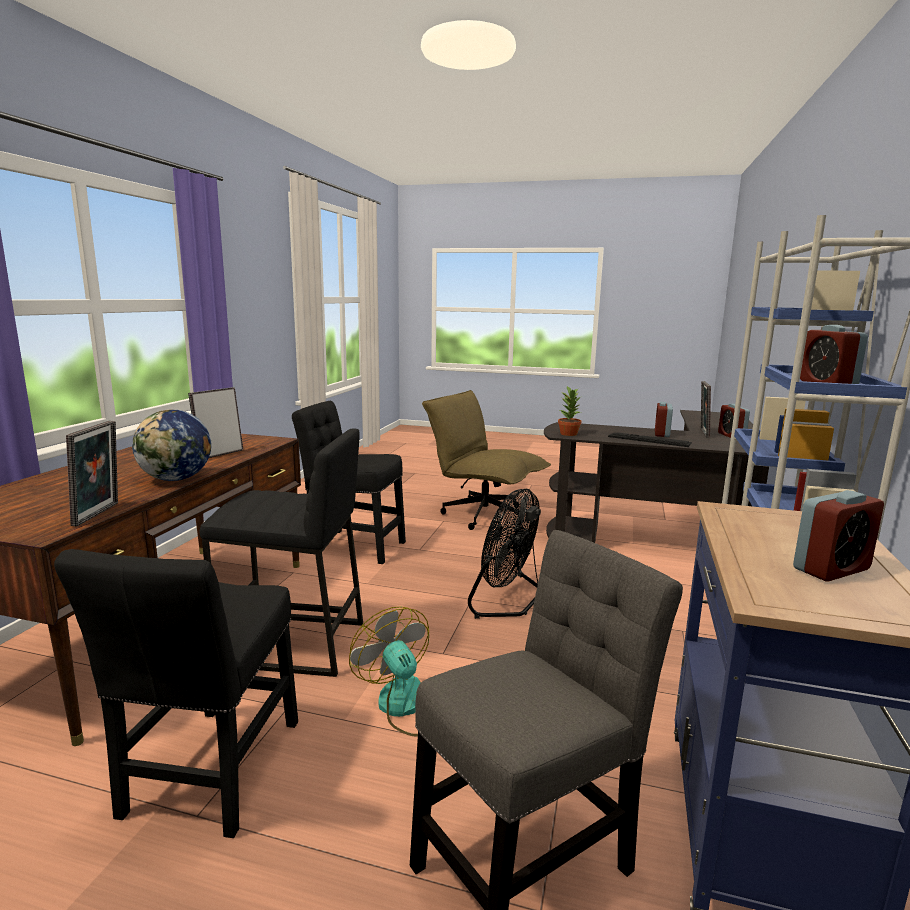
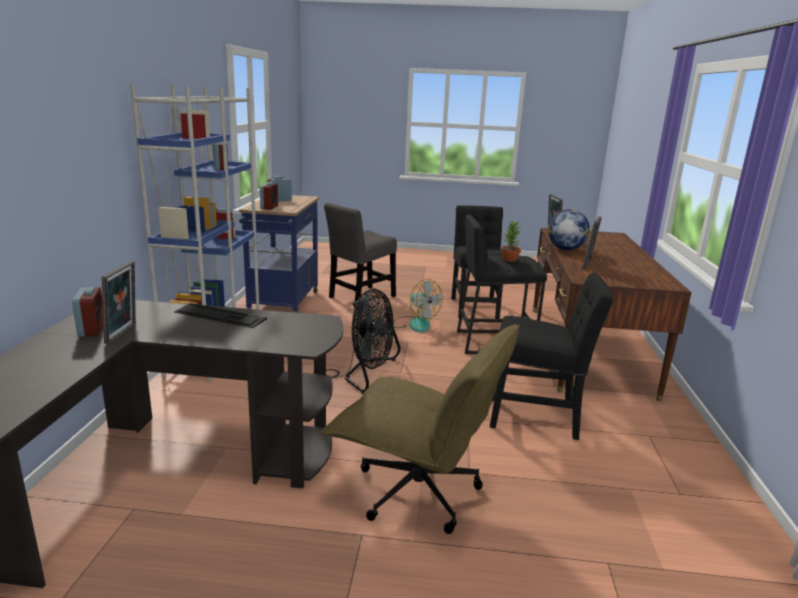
camera: 170 degrees right, 5 degrees up
potted plant [558,386,581,436] -> potted plant moved to [501,220,522,262]
alarm clock [655,402,673,437] -> alarm clock moved to [260,182,278,210]

